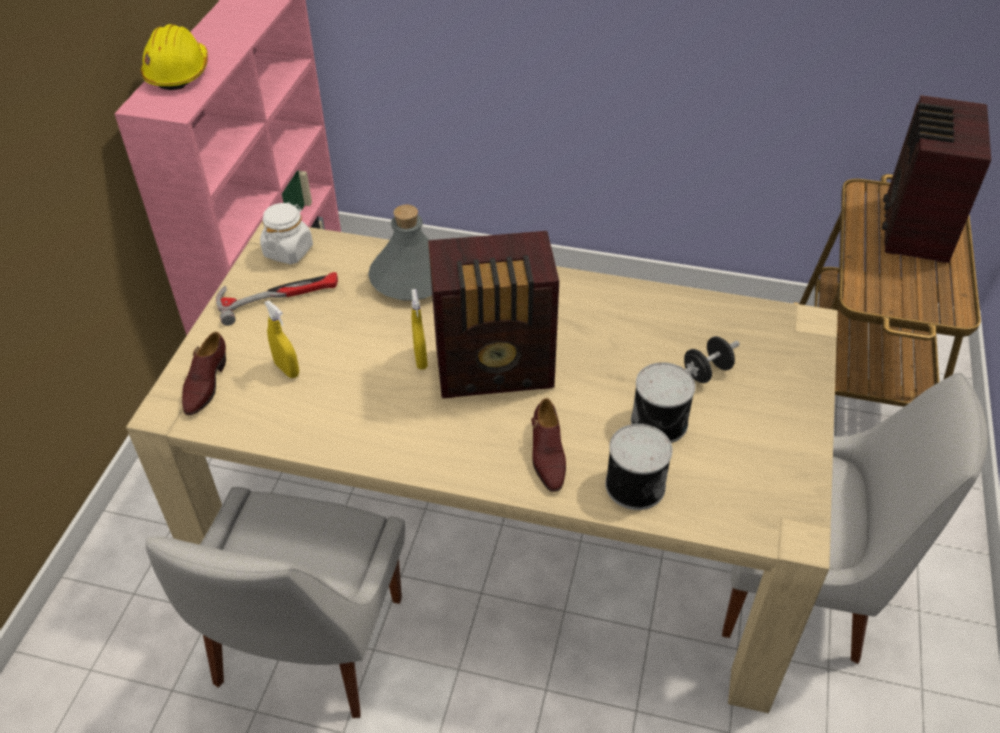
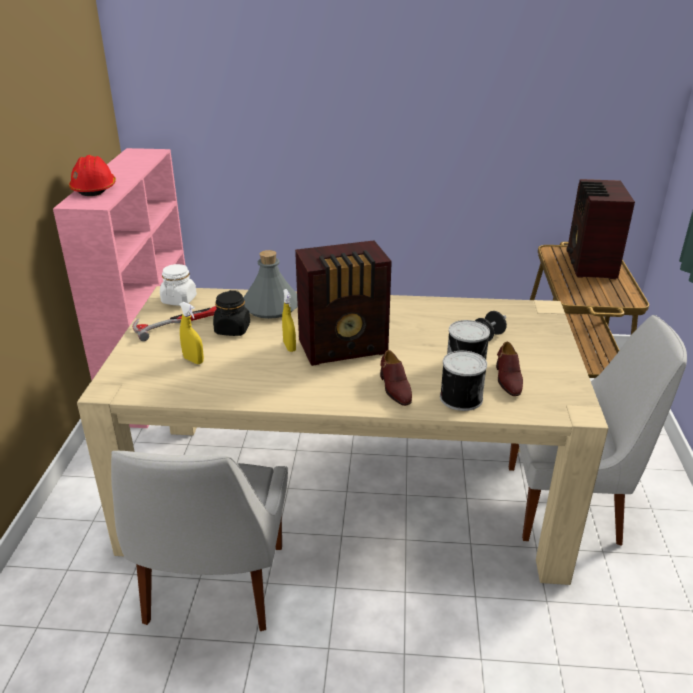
camera: 10 degrees left, 15 degrees down
yellow hard hat [141,24,208,90] -> red hard hat [69,155,116,196]
brown shoe [182,332,226,415] -> brown shoe moved to [496,342,523,396]
none -> black jar [213,290,250,336]

